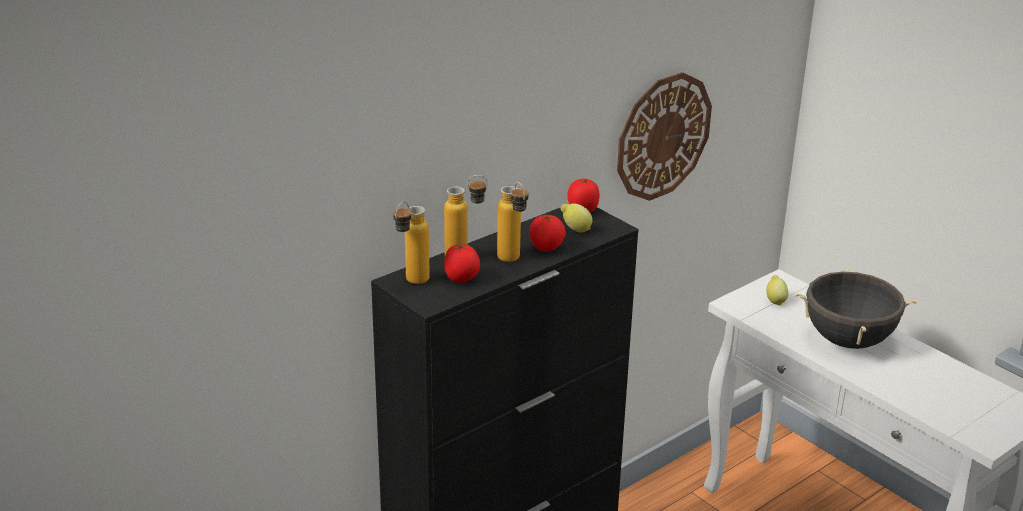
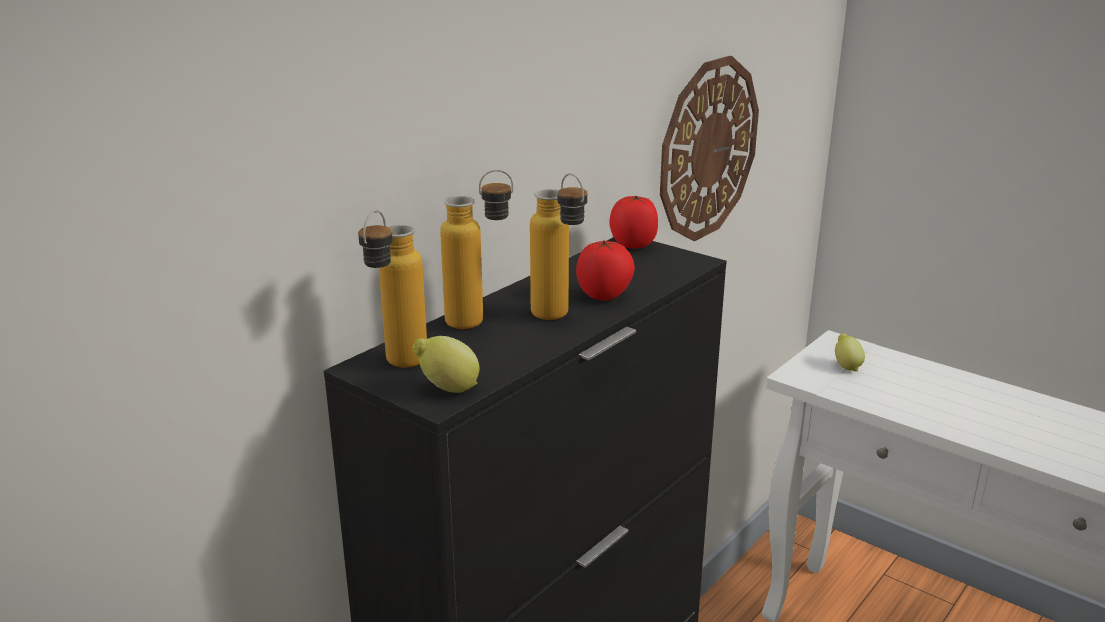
camera: 10 degrees left, 5 degrees down
tomato [444,244,480,283] -> none
lemon [560,204,593,233] -> lemon moved to [412,336,479,393]
black cooking pot [795,267,917,349] -> none

